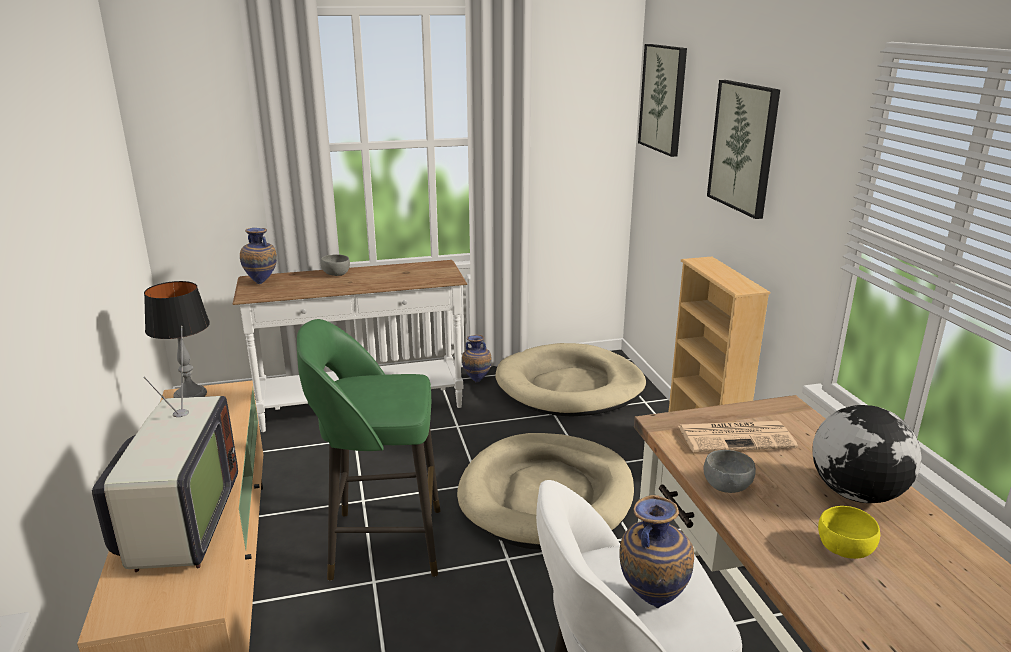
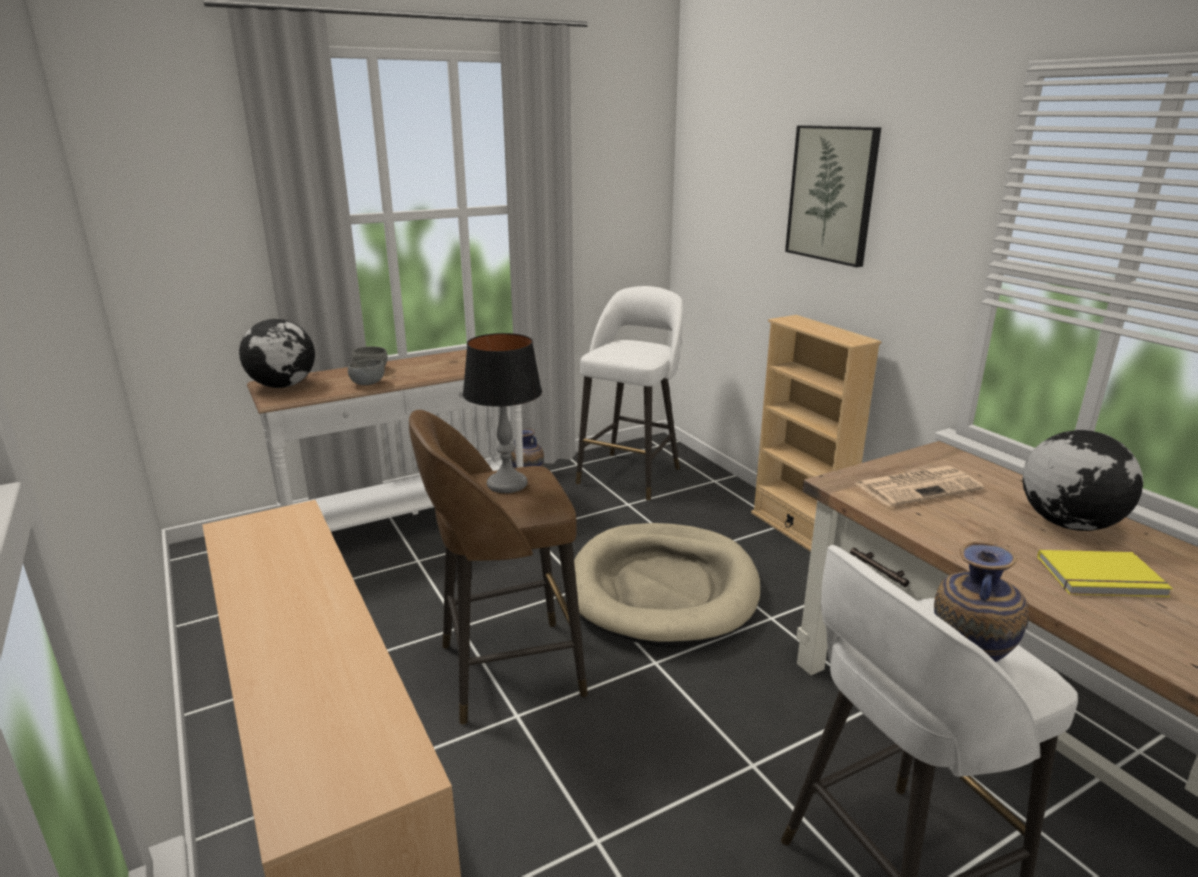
camera: 15 degrees left, 0 degrees up
television [92,326,238,572] -> none
table lamp [144,281,210,398] -> table lamp moved to [463,333,542,493]
vase [240,228,277,284] -> globe [239,319,315,388]
green stool [297,319,440,581] -> brown stool [409,410,588,725]
beige dog bed [495,343,646,417] -> white stool [576,286,683,501]
picture [638,44,687,157] -> none
grey bowl [704,450,756,493] -> grey bowl moved to [348,359,385,385]
yellow bowl [818,506,880,559] -> yellow book [1037,550,1173,597]

